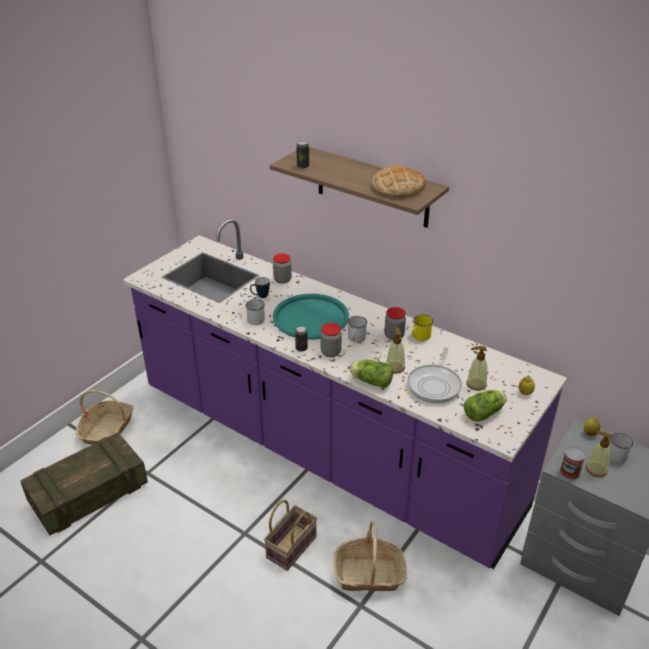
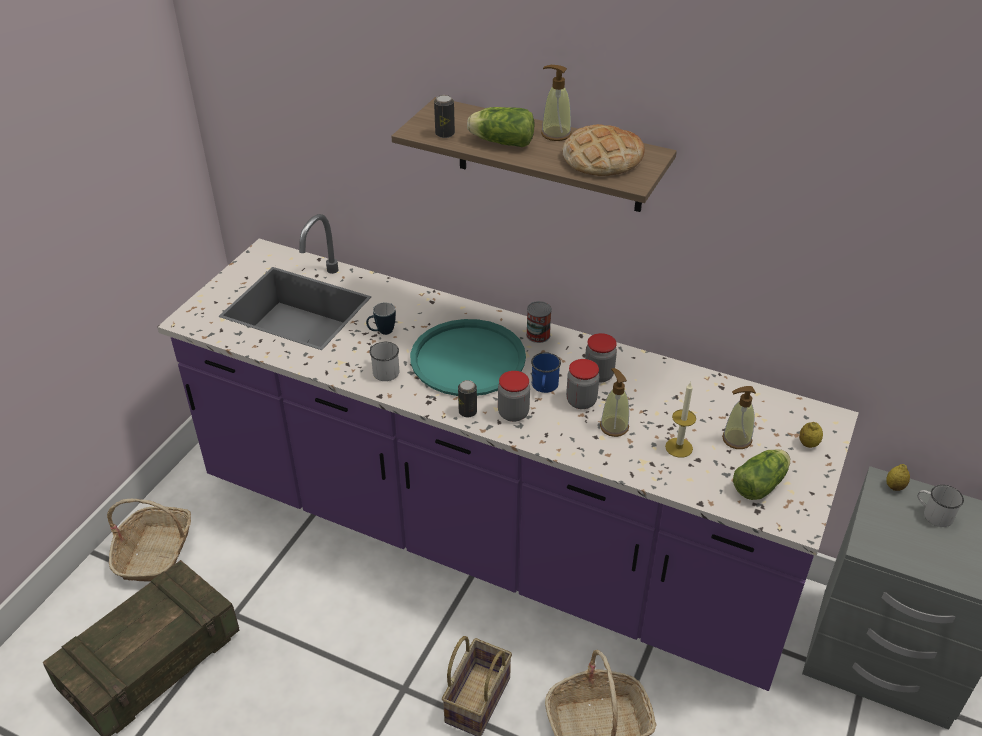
camera: 10 degrees left, 5 degrees up
jar [273,253,292,284] -> jar moved to [566,359,599,409]
white mug [348,316,367,343] -> blue mug [531,352,561,393]
lettuce [350,360,393,388] -> lettuce moved to [467,107,534,147]
frying pan [407,347,462,404] -> candle [665,382,696,458]
yellow mug [411,314,433,341] -> none
can [560,446,586,479] -> can moved to [526,301,552,343]
soap dispenser [586,431,612,477] -> soap dispenser moved to [541,65,572,141]

